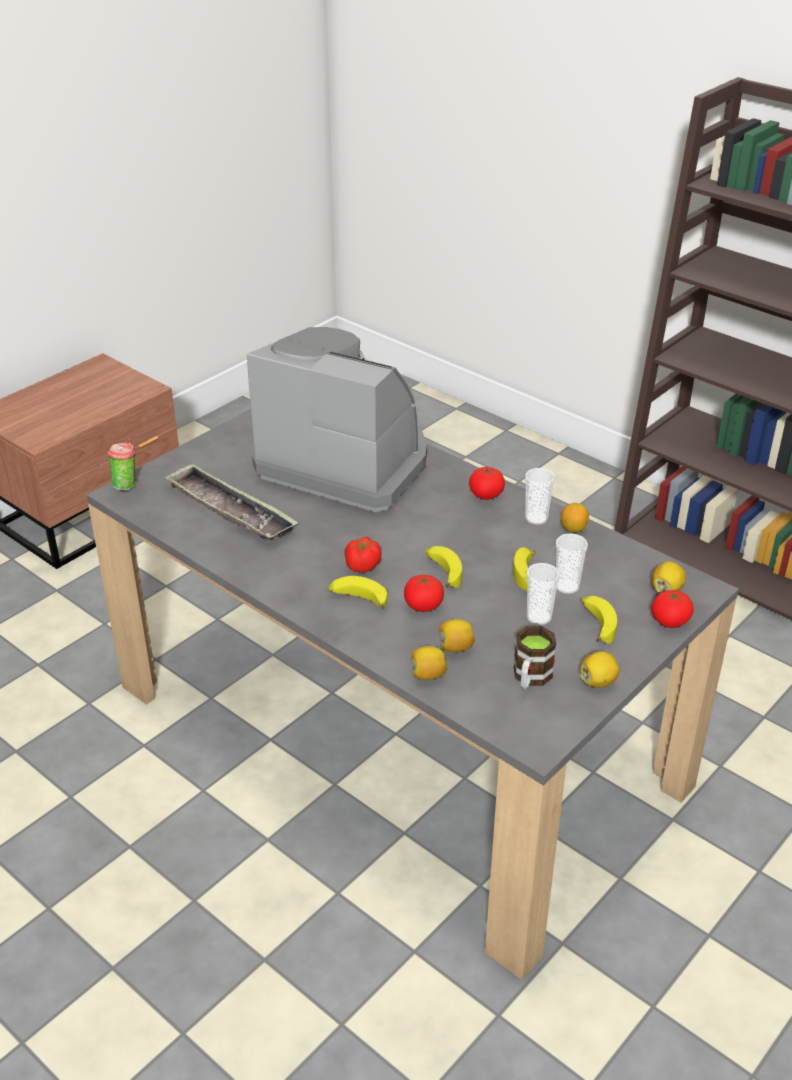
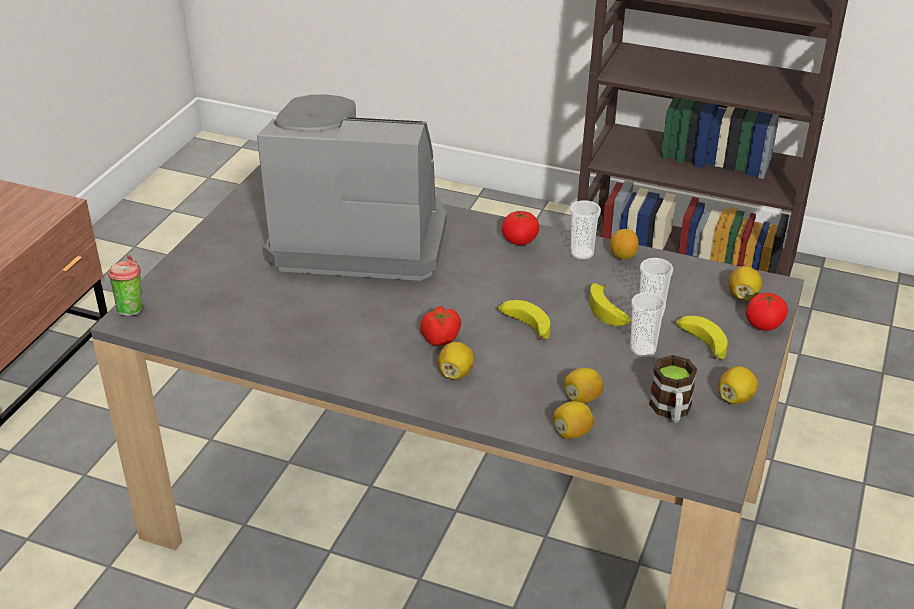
camera: 20 degrees left, 0 degrees up
tray [164,463,298,539] -> none
banana [327,576,387,609] -> lemon [438,342,474,380]
tomato [404,574,444,612] -> none

